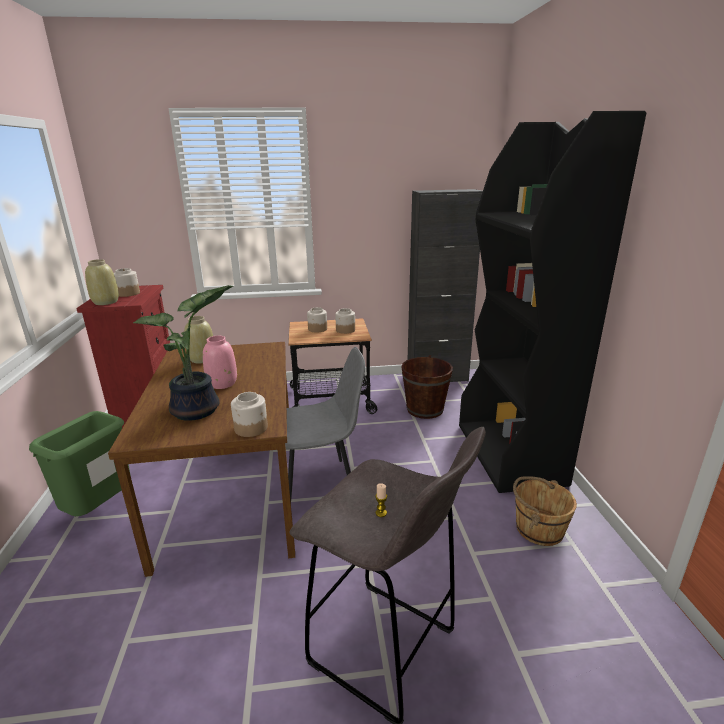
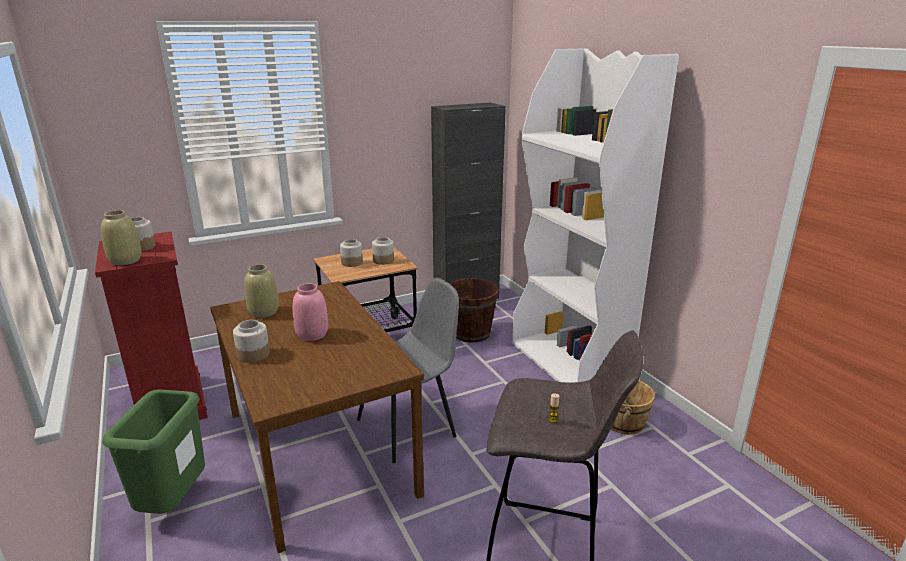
camera: 20 degrees left, 0 degrees up
potted plant [133,285,233,421] -> none
jar [231,392,268,437] -> jar moved to [233,320,270,363]
black bookcase [459,111,646,493] -> white bookcase [512,48,679,383]

